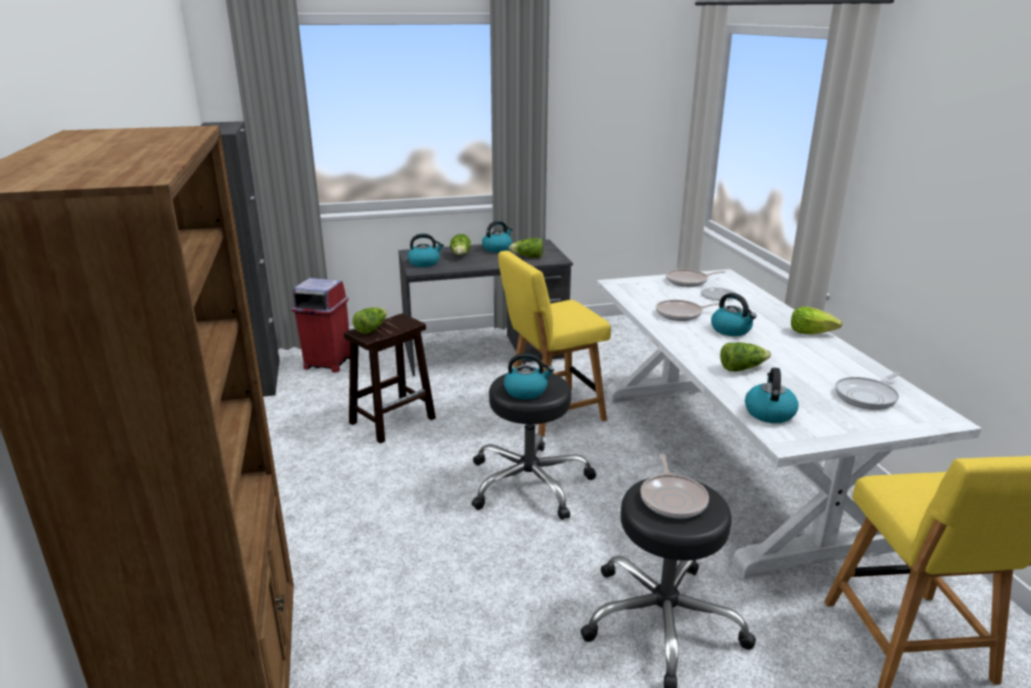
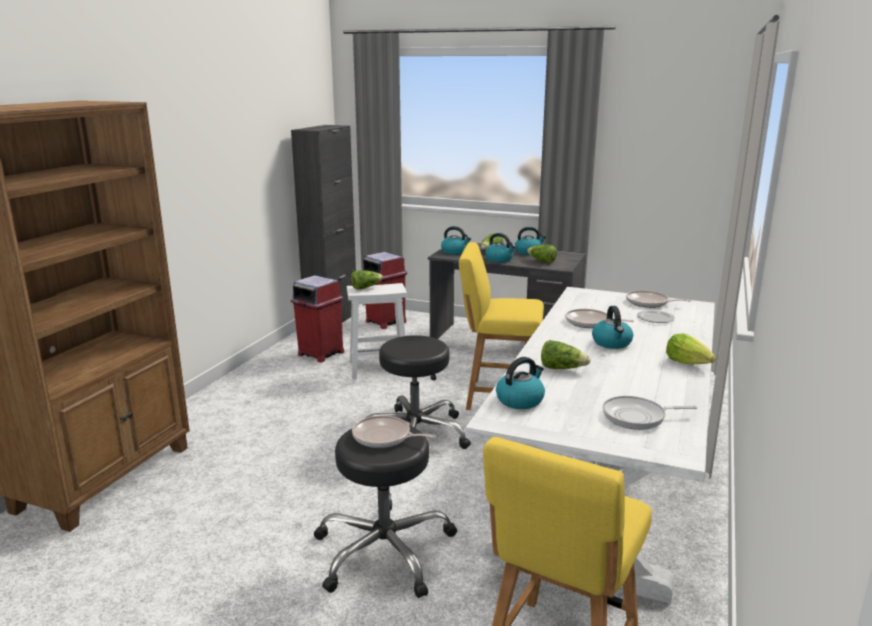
camera: 35 degrees right, 5 degrees down
brown stool [344,313,436,444] -> white stool [347,283,407,379]
kettle [504,353,554,399] -> kettle moved to [485,233,516,262]
frying pan [640,454,709,518] -> frying pan turned 75 degrees clockwise [352,415,436,448]
none -> red trash can [291,275,344,363]

